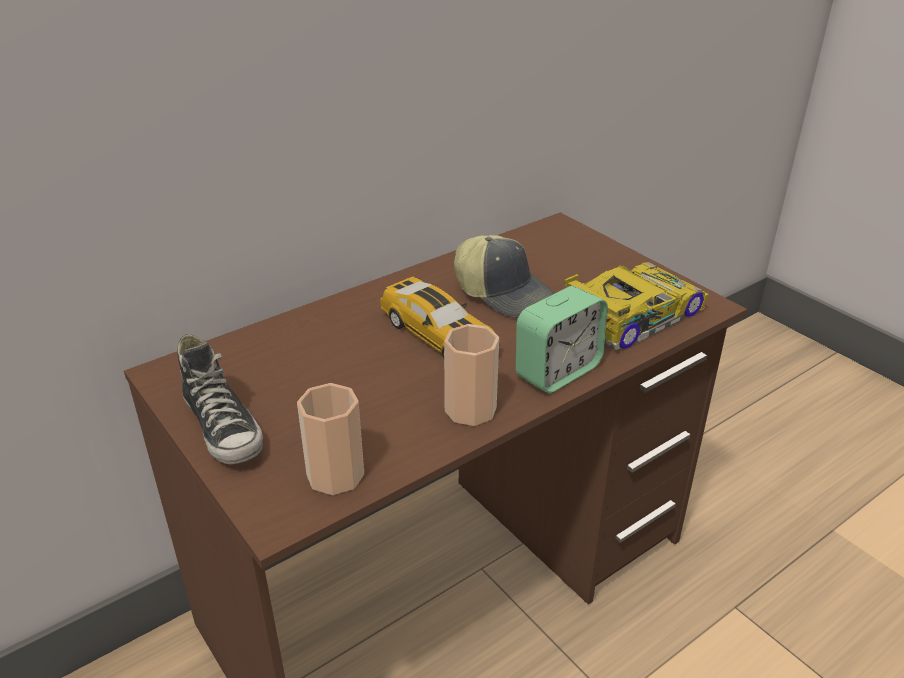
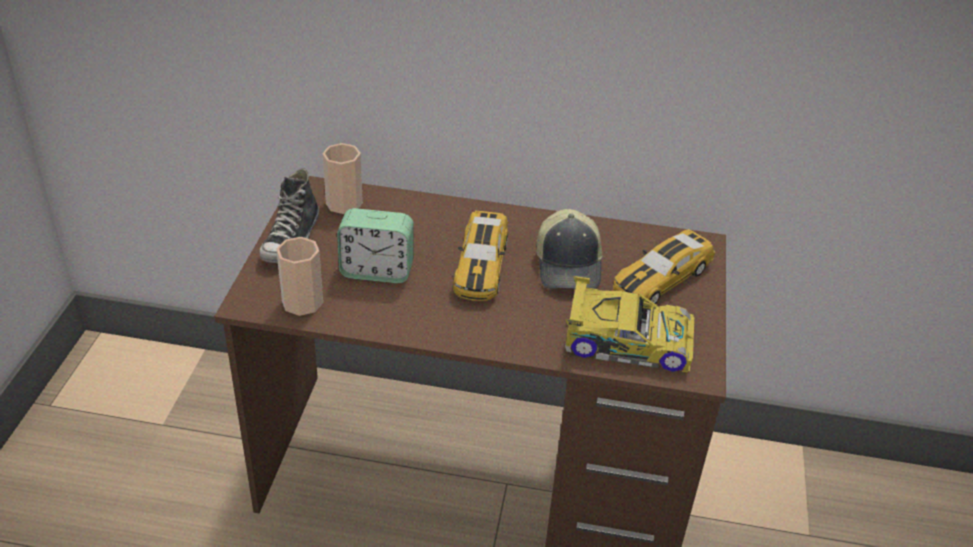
camera: 45 degrees right, 5 degrees up
cup [444,324,499,426] -> cup moved to [323,143,363,214]
alarm clock [516,286,608,393] -> alarm clock moved to [337,208,414,283]
none -> toy car [613,229,715,304]

